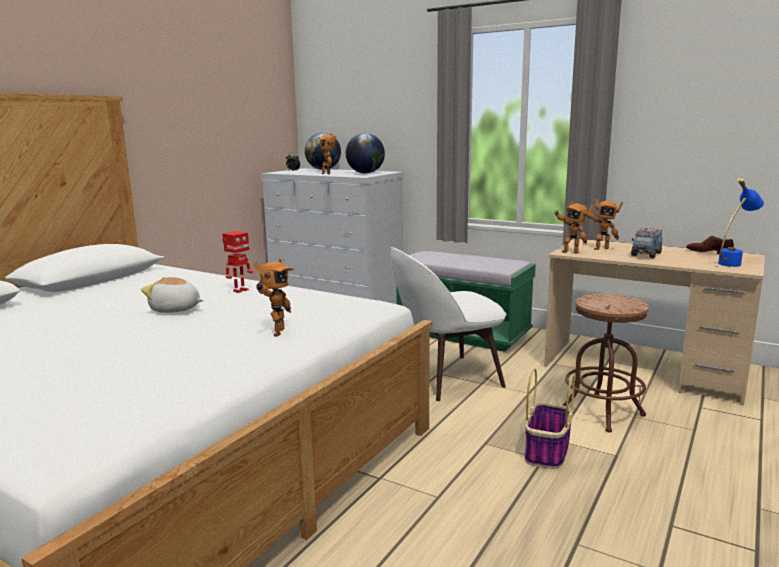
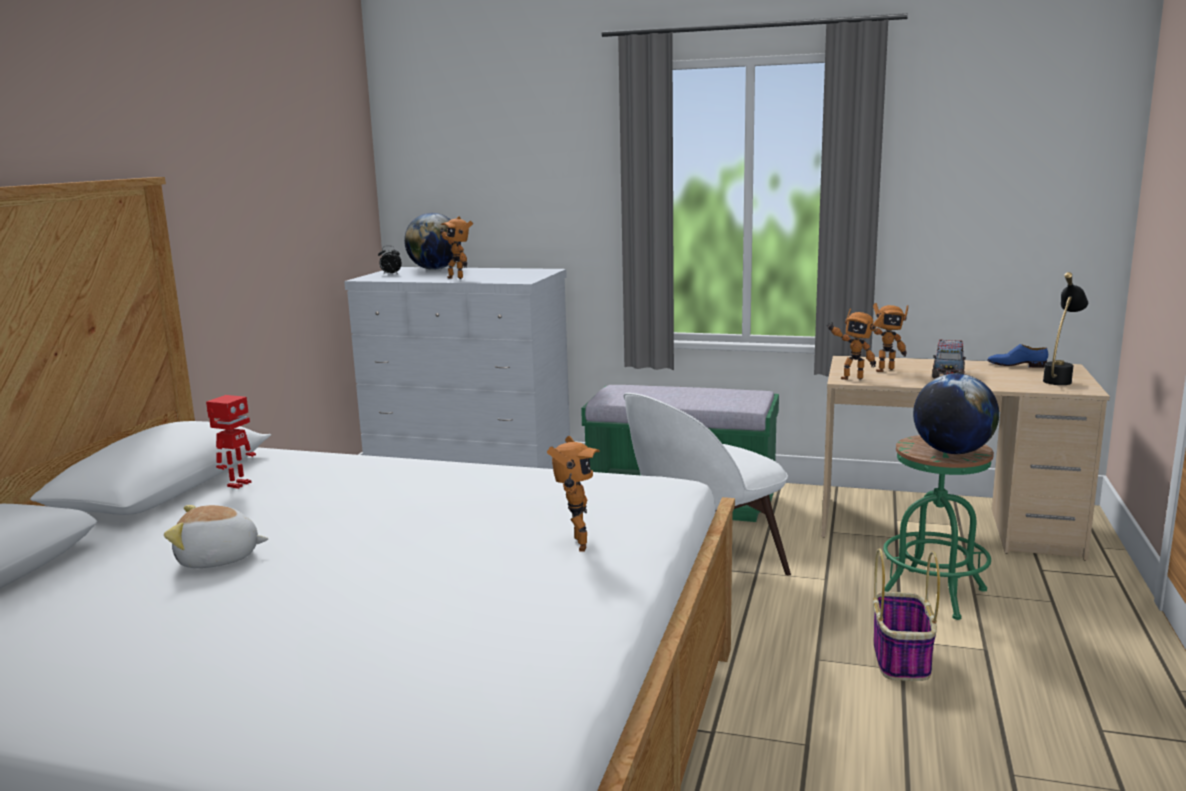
camera: 15 degrees left, 0 degrees up
plush toy [141,277,203,313] -> plush toy moved to [164,505,269,568]
toy robot [222,231,253,293] -> toy robot moved to [206,395,256,489]
globe [346,133,385,173] -> globe moved to [913,374,999,454]
brown stool [563,294,649,432] -> green stool [883,435,994,620]
brown shoe [686,236,734,254] -> blue shoe [987,344,1048,368]
blue table lamp [718,178,764,267] -> black table lamp [1043,272,1088,385]

